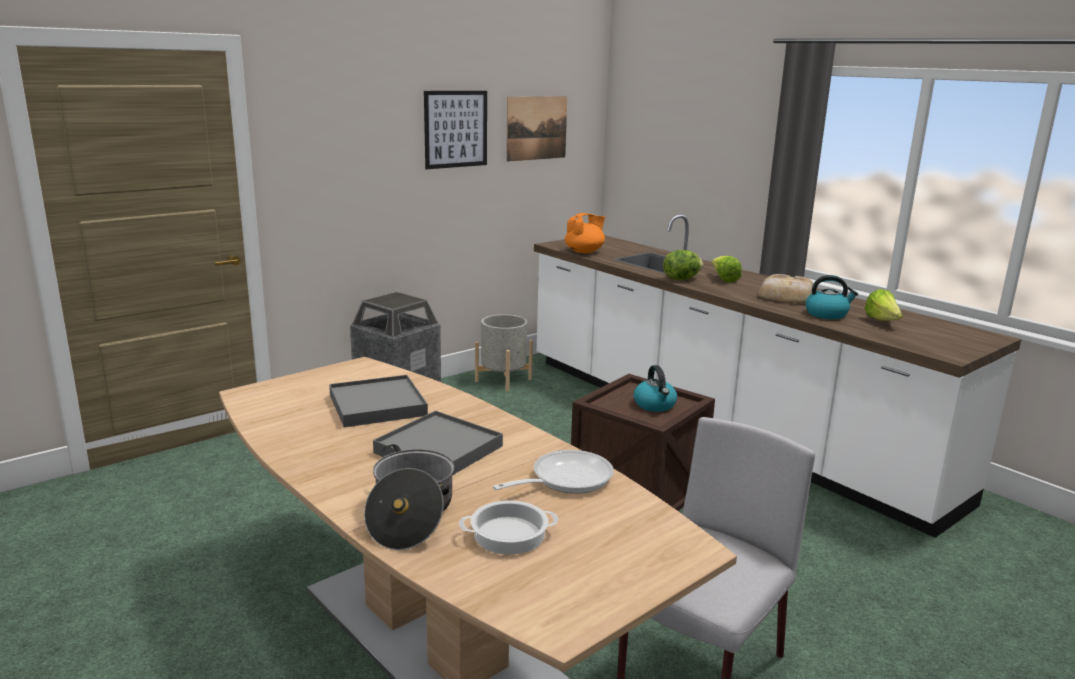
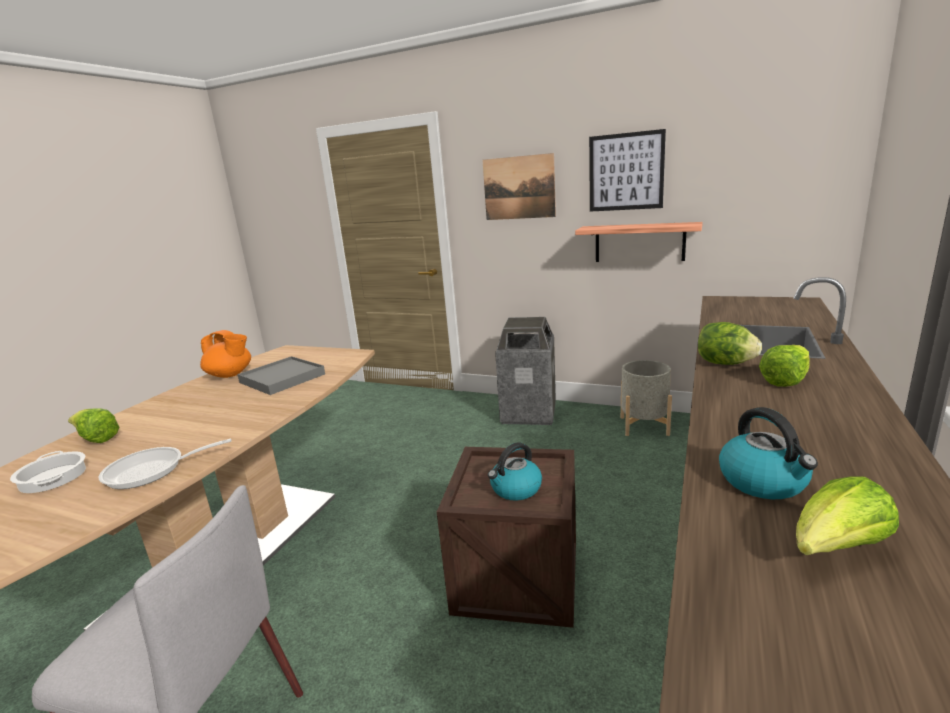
camera: 65 degrees right, 0 degrees up
cooking pot [364,444,454,550] -> lettuce [68,409,119,443]
grey tray [373,411,503,475] -> none
frying pan [493,450,614,494] -> frying pan turned 135 degrees clockwise [99,438,232,489]
picture [506,96,567,162] -> picture moved to [483,153,556,220]
orange teapot [565,213,605,253] -> orange teapot moved to [200,330,251,378]
bread [758,274,813,303] -> none
none -> shelf [575,222,703,262]

